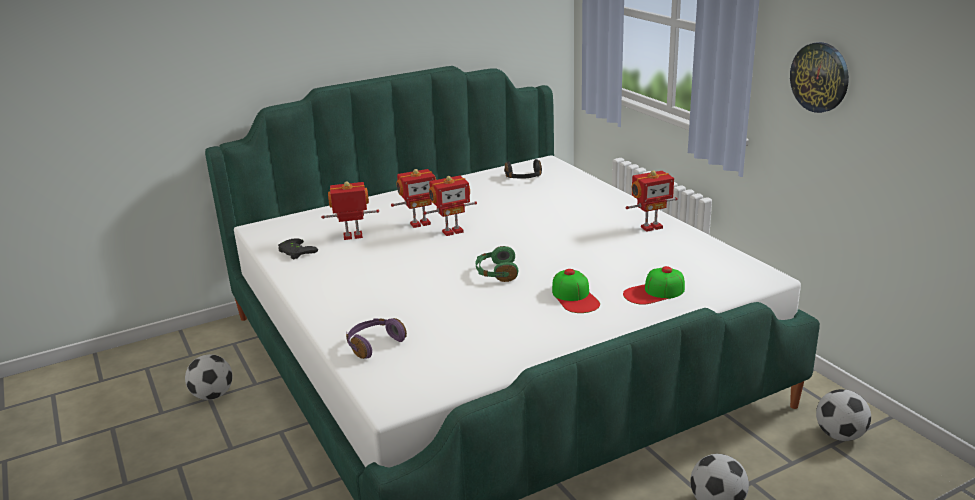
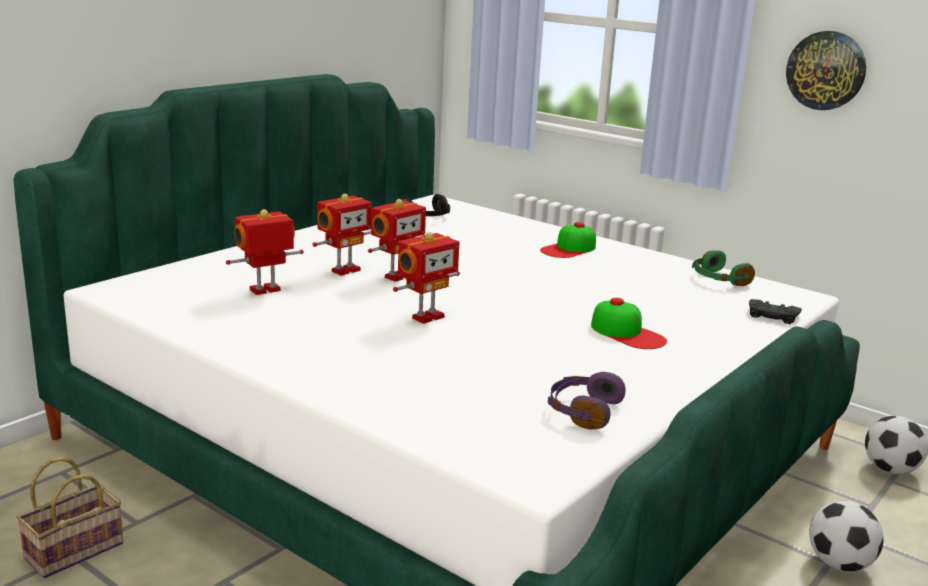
camera: 25 degrees left, 5 degrees down
football [185,354,233,400] -> basket [16,457,123,578]
black game controller [278,238,318,259] -> black game controller moved to [749,299,802,324]
purple headphones [346,318,407,359] -> purple headphones moved to [548,372,626,430]
green headphones [476,246,518,282] -> green headphones moved to [692,250,755,286]
cap [623,266,685,305] -> cap moved to [540,222,596,258]
toy robot [626,170,678,232] -> toy robot moved to [393,232,460,324]

